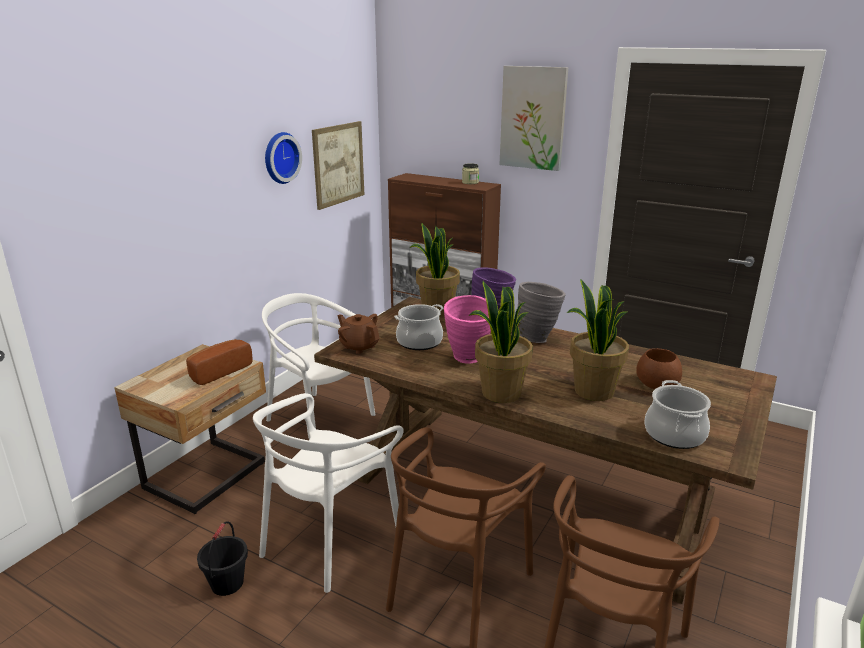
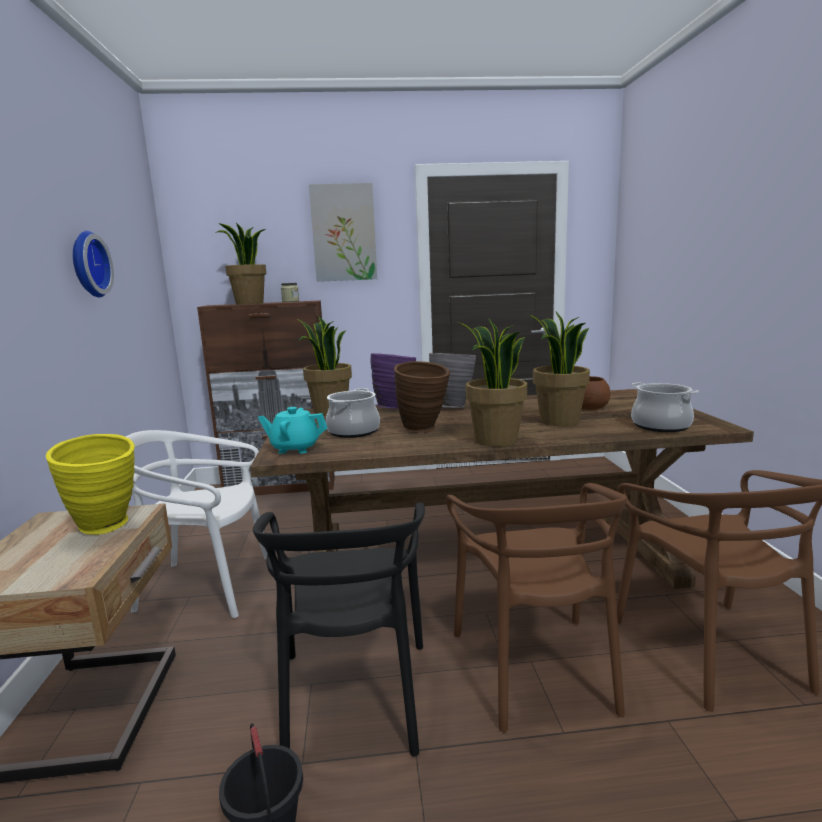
camera: 35 degrees left, 10 degrees down
bread [186,339,253,385] -> yellow vase [46,434,135,535]
white chair [253,393,404,593] -> black chair [253,503,425,757]
picture [312,121,364,210] -> none
brown teapot [338,314,380,354] -> turquoise teapot [258,407,327,454]
pink vase [444,295,491,364] -> brown vase [394,361,450,433]
none -> potted plant [217,223,266,305]

